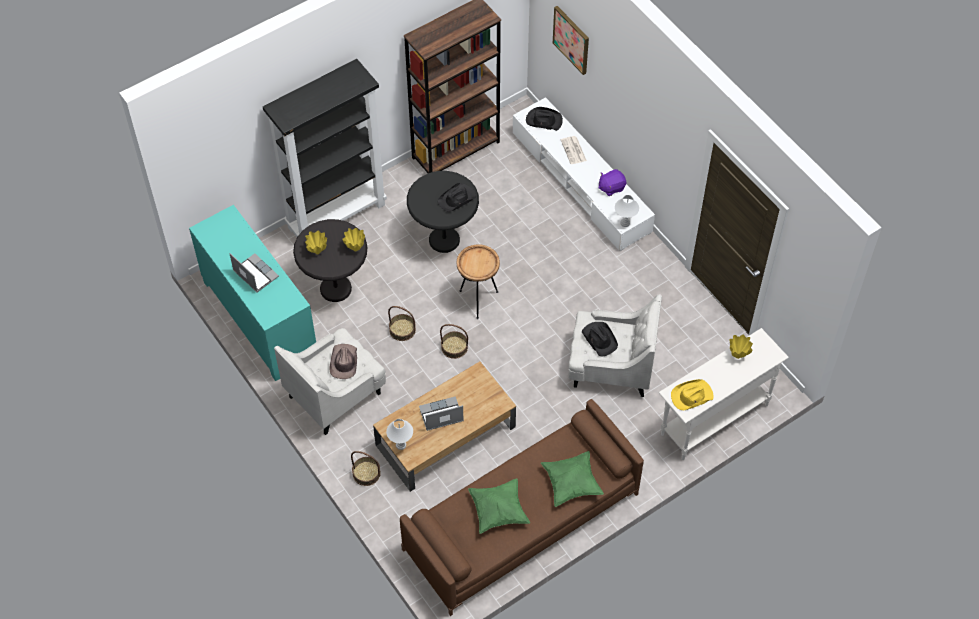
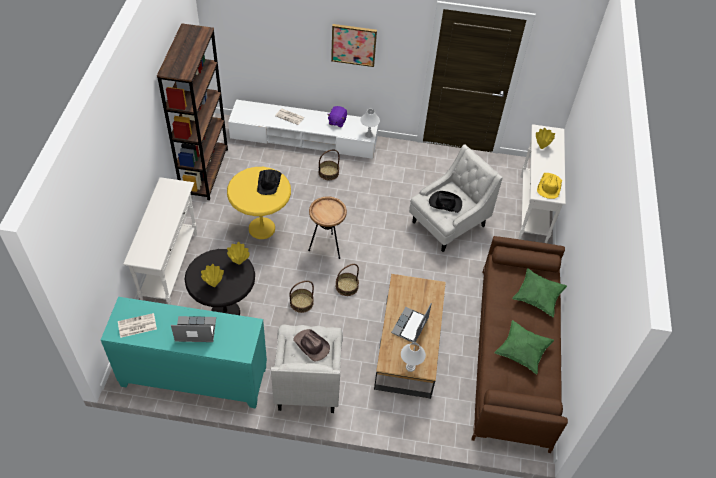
camera: 50 degrees left, 5 degrees down
black bookcase [263,59,387,237] -> white console table [123,177,197,305]
basket [351,451,381,486] -> basket moved to [319,150,340,180]
black side table [407,171,479,253] -> yellow side table [227,167,291,239]
black hat [526,107,563,131] -> none
picture [553,6,589,75] -> picture moved to [331,24,377,67]
none -> newspaper [118,313,157,338]

